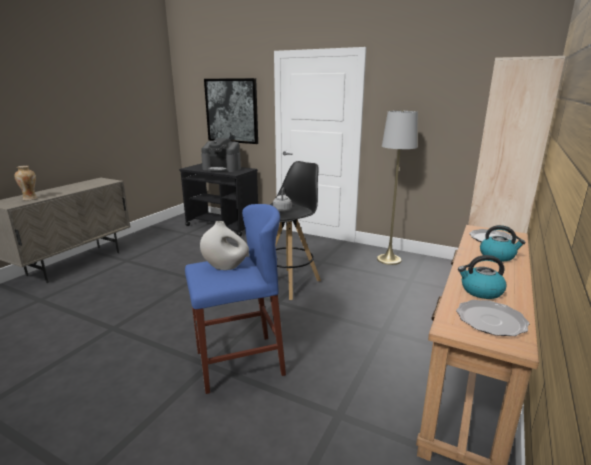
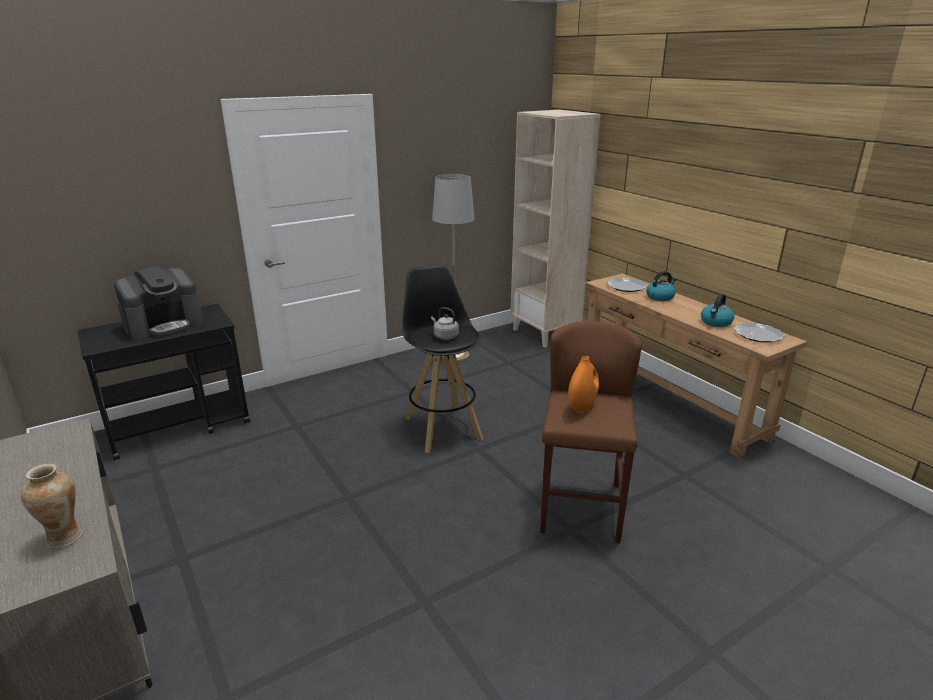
camera: 60 degrees left, 5 degrees up
blue stool [185,204,286,394] -> brown stool [540,321,642,543]
white vase [200,221,249,270] -> orange vase [568,356,599,413]
picture [204,78,258,144] -> none

